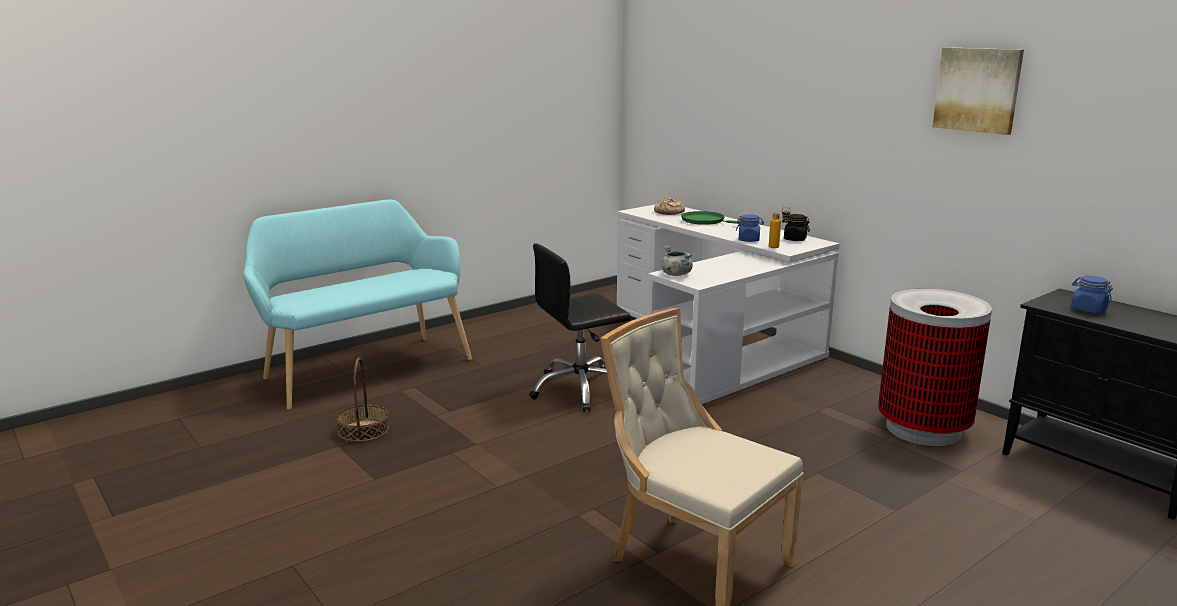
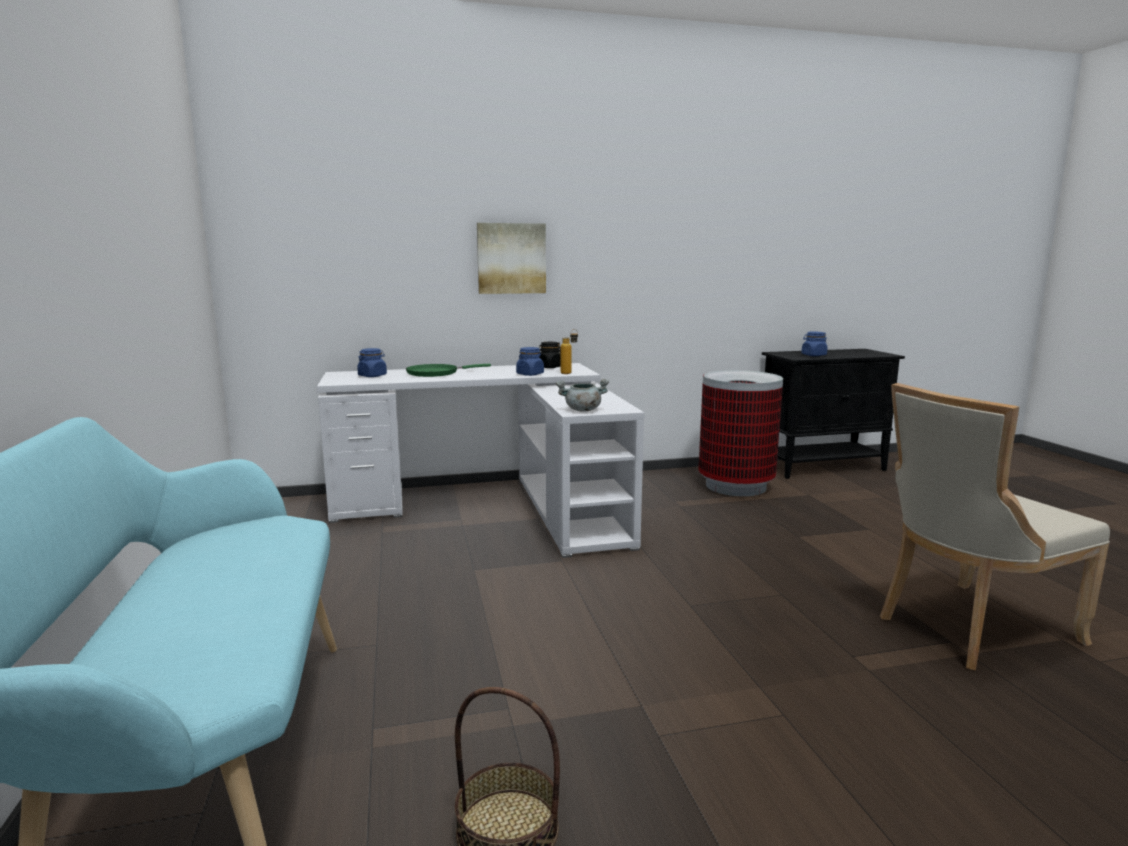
camera: 65 degrees left, 5 degrees down
black office chair [529,243,631,412] -> none
bread [654,198,685,215] -> blue jar [357,348,387,377]
picture [932,47,1024,135] -> picture moved to [477,223,546,294]

